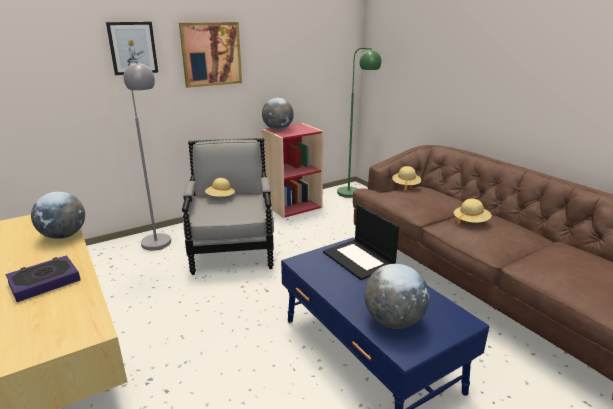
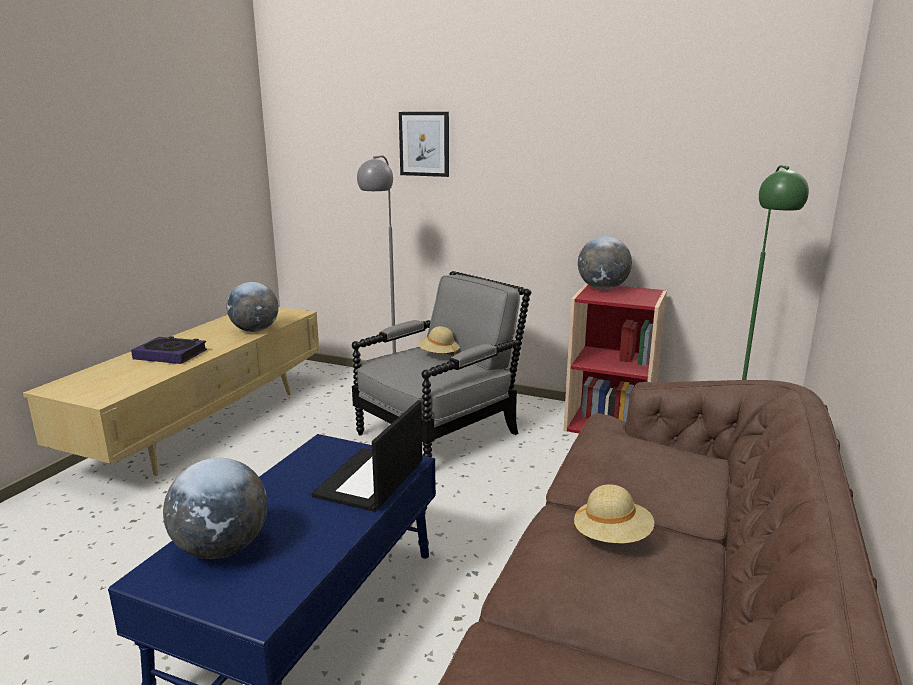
camera: 55 degrees right, 5 degrees down
picture [179,22,242,88] -> none
beige hat [392,166,421,191] -> none

